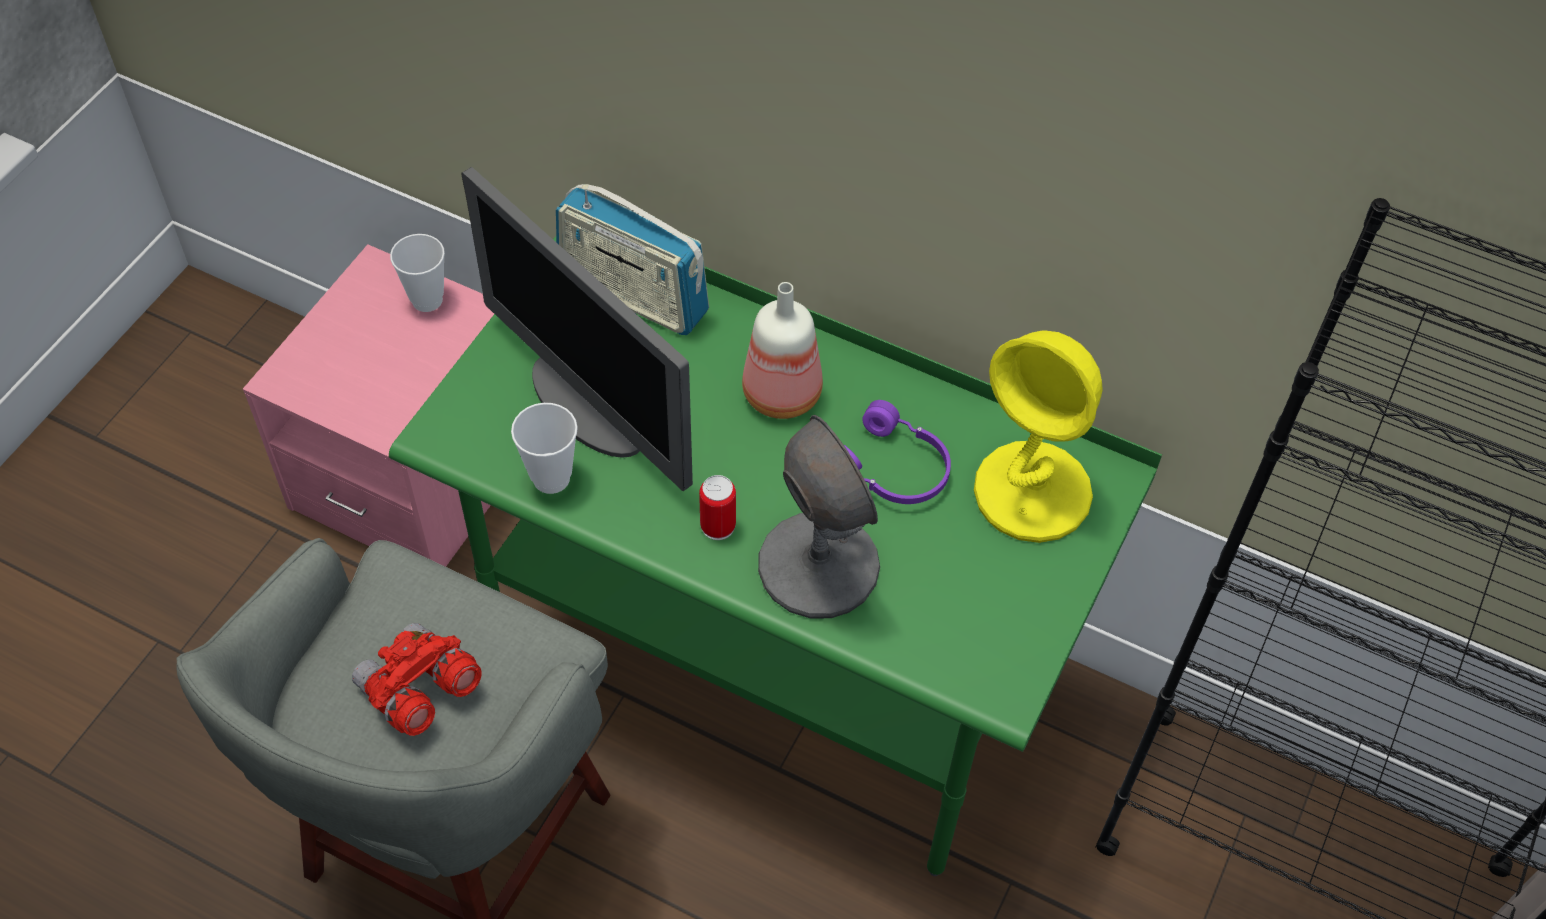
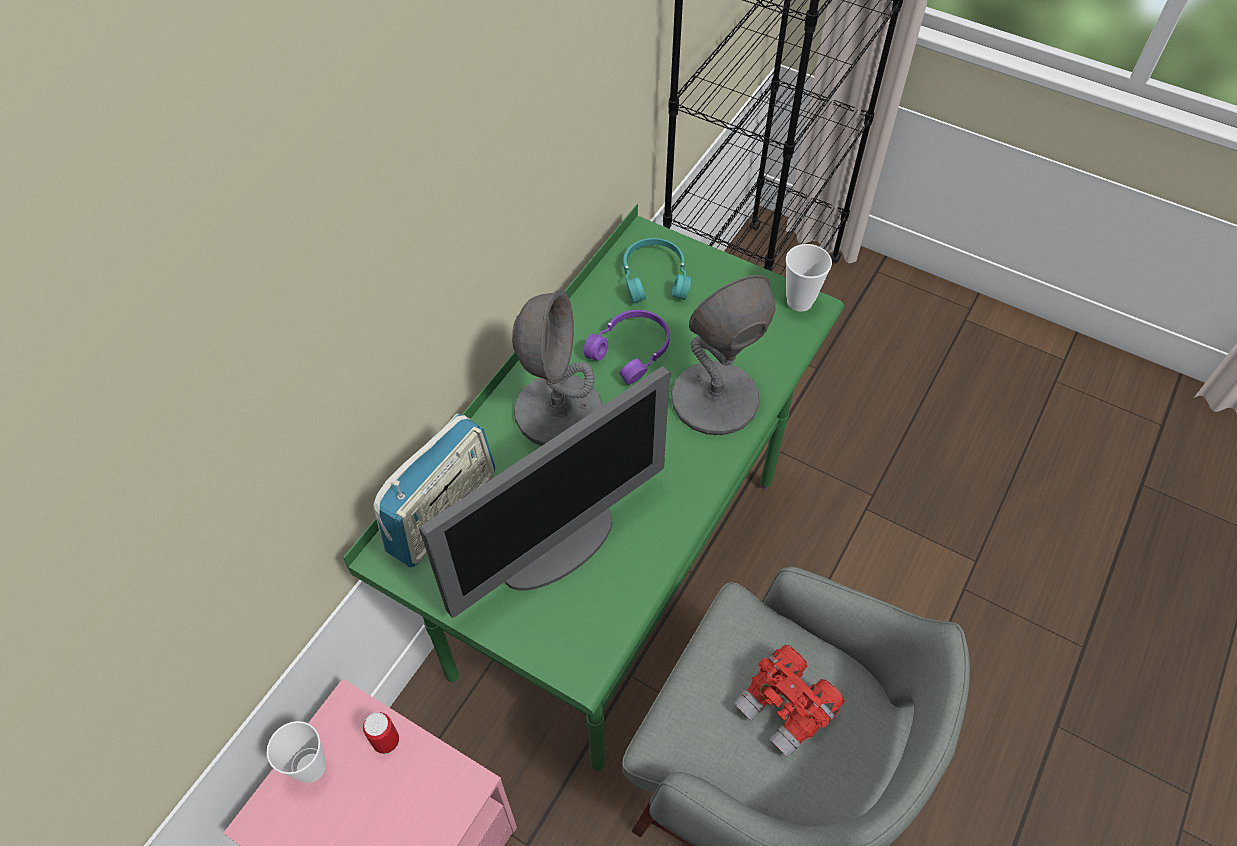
camera: 85 degrees left, 0 degrees up
cup [511,403,578,494] -> cup moved to [786,244,832,312]
can [699,475,736,540] -> can moved to [363,712,399,754]
bottle [742,282,823,419] -> grey table lamp [512,289,603,446]
yellow table lamp [974,330,1103,543] -> turquoise headphones [623,238,691,303]

